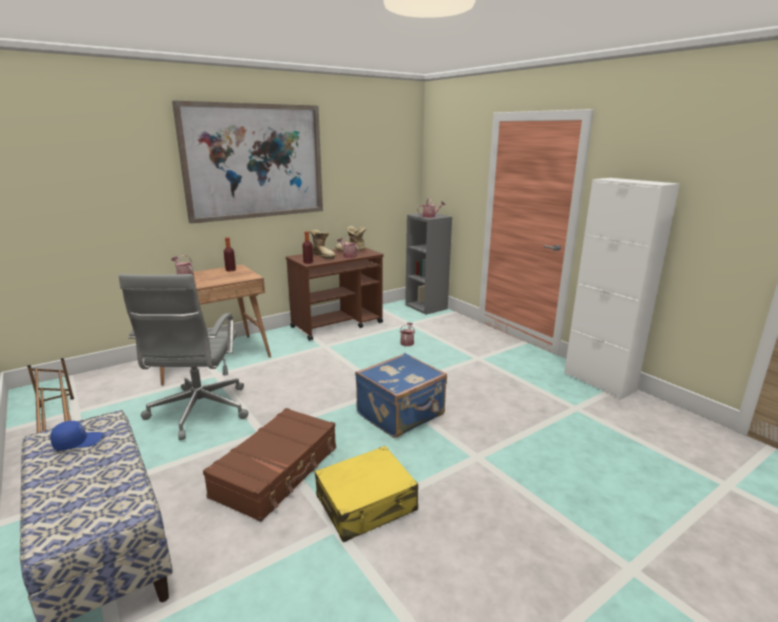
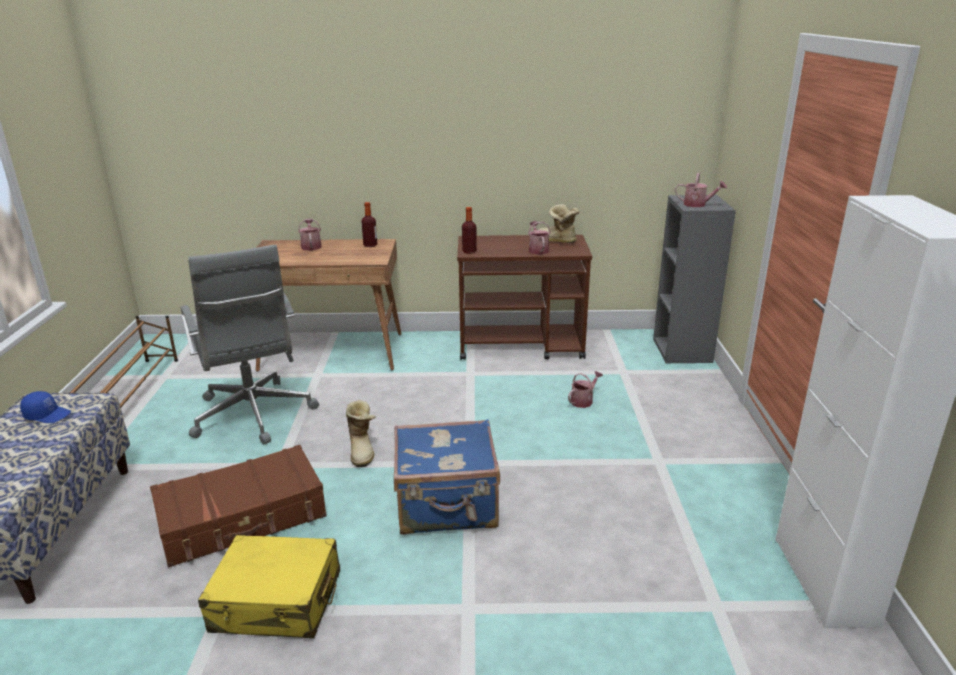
camera: 35 degrees right, 5 degrees up
grey office chair [119,274,249,440] -> grey office chair turned 60 degrees counterclockwise [181,244,319,444]
picture [172,101,323,224] -> none
boot [310,230,336,259] -> boot moved to [346,400,376,467]

